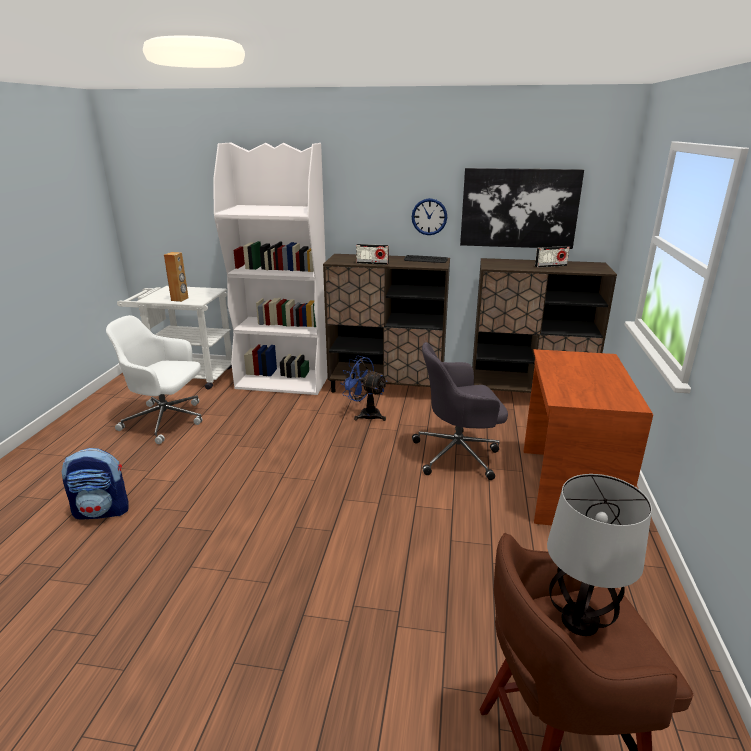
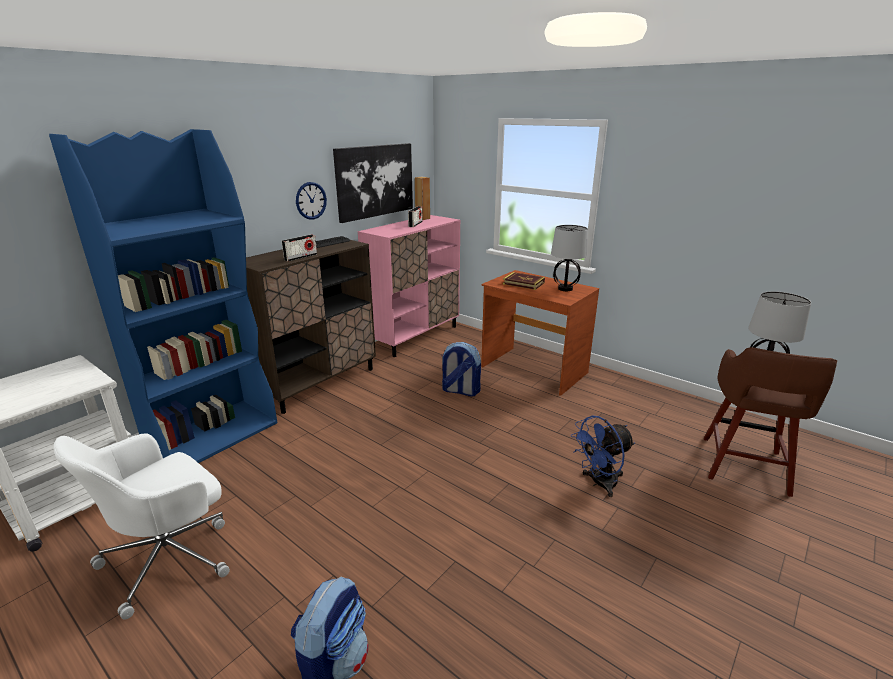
camera: 60 degrees left, 0 degrees up
brown speaker [164,252,188,302] -> brown speaker moved to [415,177,430,220]
white bookcase [213,143,328,395] -> blue bookcase [49,129,277,463]
blue fan [340,356,388,421] -> blue fan moved to [571,416,635,497]
grey office chair [412,342,508,480] -> backpack [442,342,481,397]
brown cabinet [472,258,617,393] -> pink cabinet [358,215,460,357]
none -> book [503,272,545,290]
none -> table lamp [551,225,588,291]

